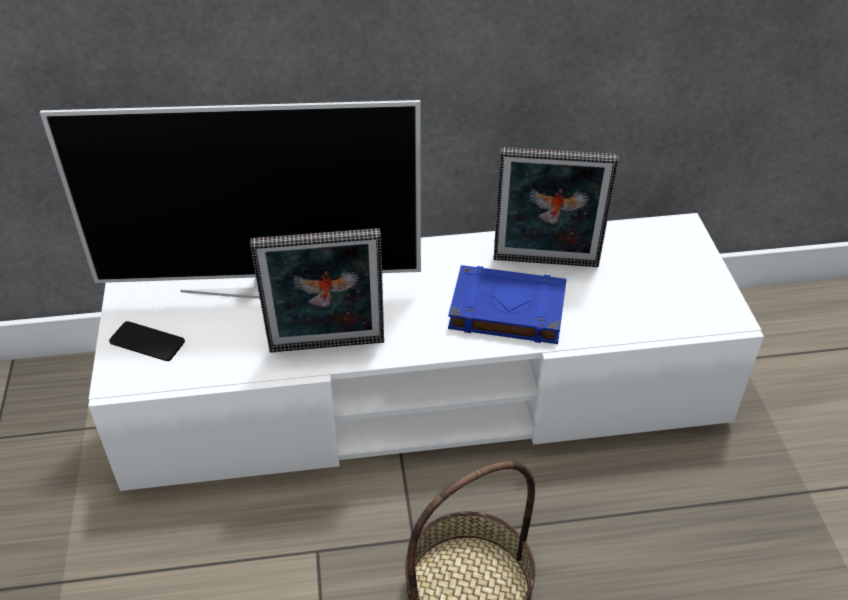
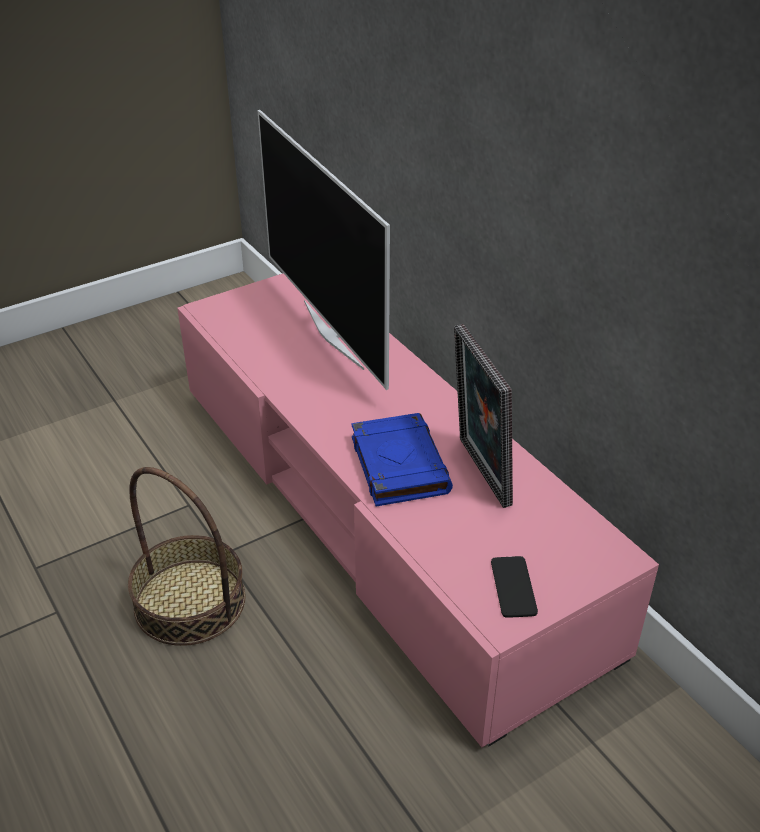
camera: 65 degrees right, 5 degrees down
white tv stand [88,213,764,491] -> pink tv stand [177,273,659,747]
phone [109,321,185,361] -> phone moved to [491,556,538,618]
picture frame [250,228,384,353] -> none

